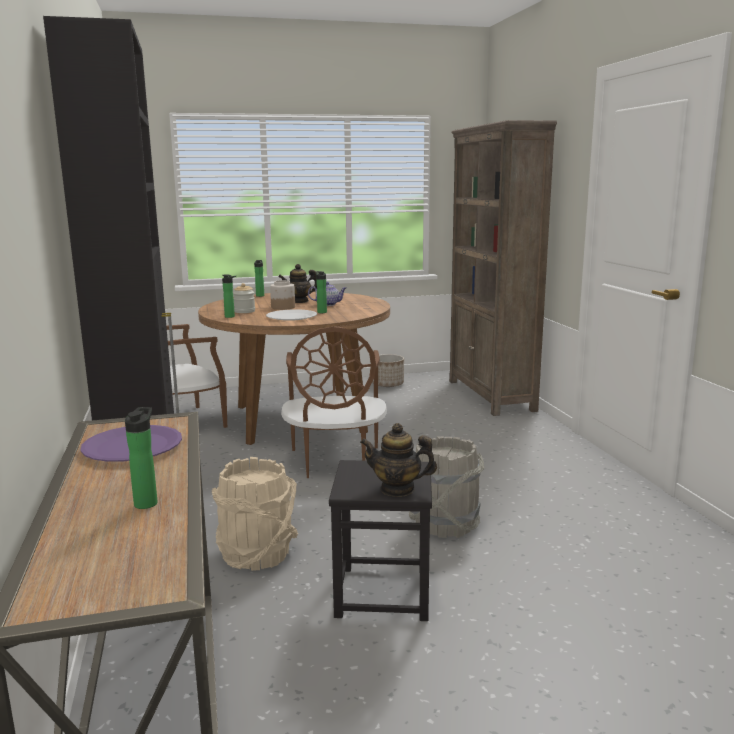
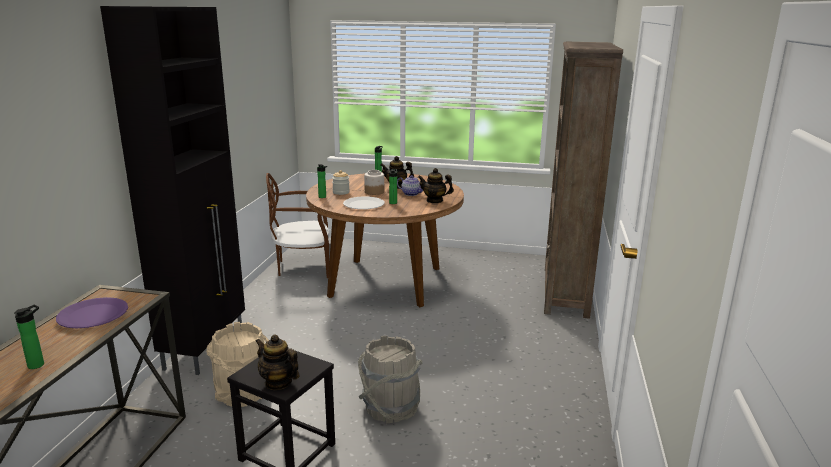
camera: 25 degrees right, 5 degrees up
brown chair [281,327,387,478] -> none
planter [372,354,404,387] -> none
none -> teapot [418,168,454,203]

